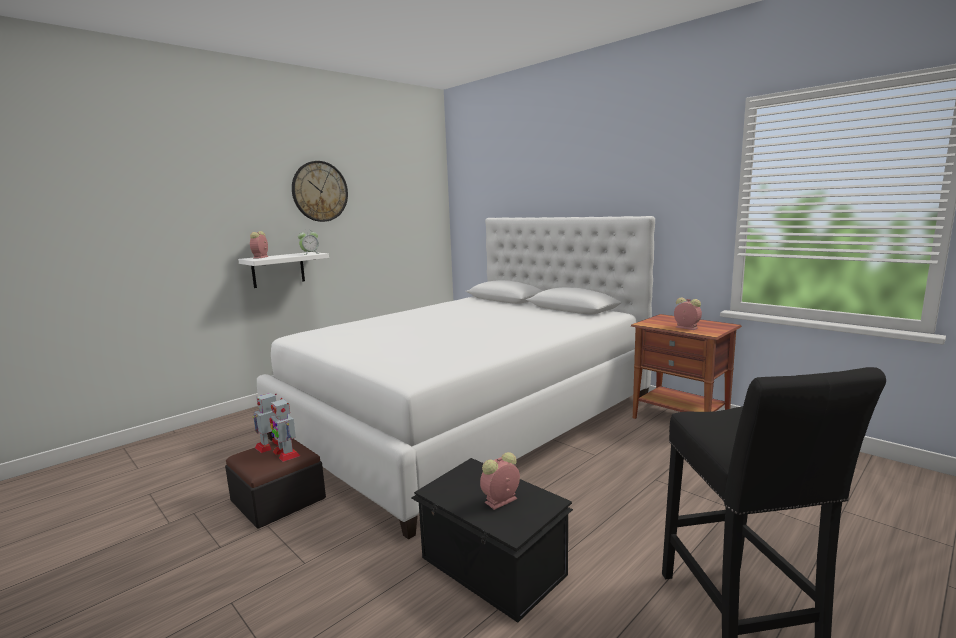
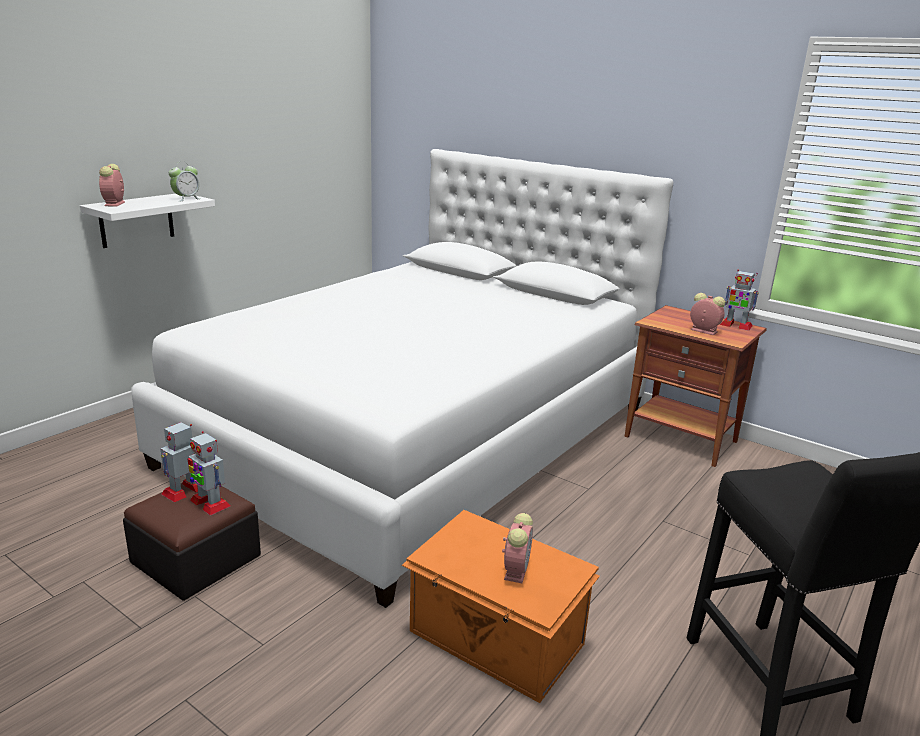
camera: 10 degrees left, 10 degrees up
wall clock [292,161,348,222] -> none
black storage box [411,458,573,623] -> orange storage box [402,510,600,703]
alarm clock [480,452,520,510] -> alarm clock turned 150 degrees clockwise [502,513,533,583]
none -> toy robot [720,270,759,331]

